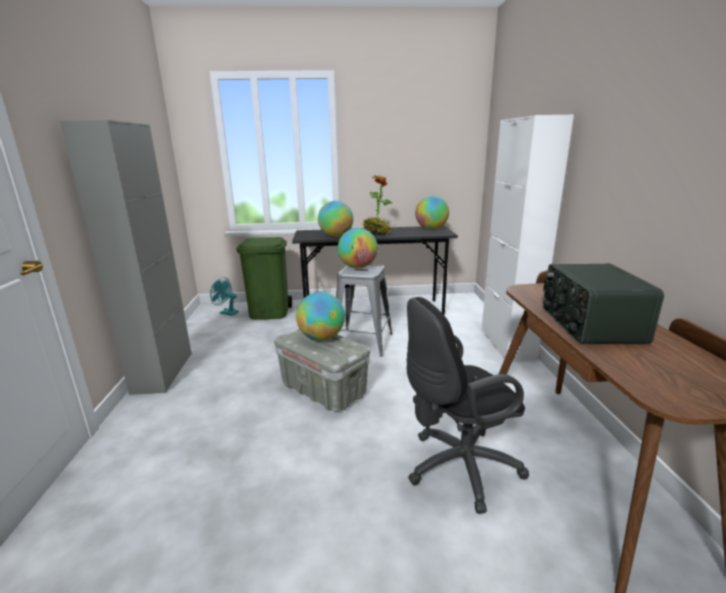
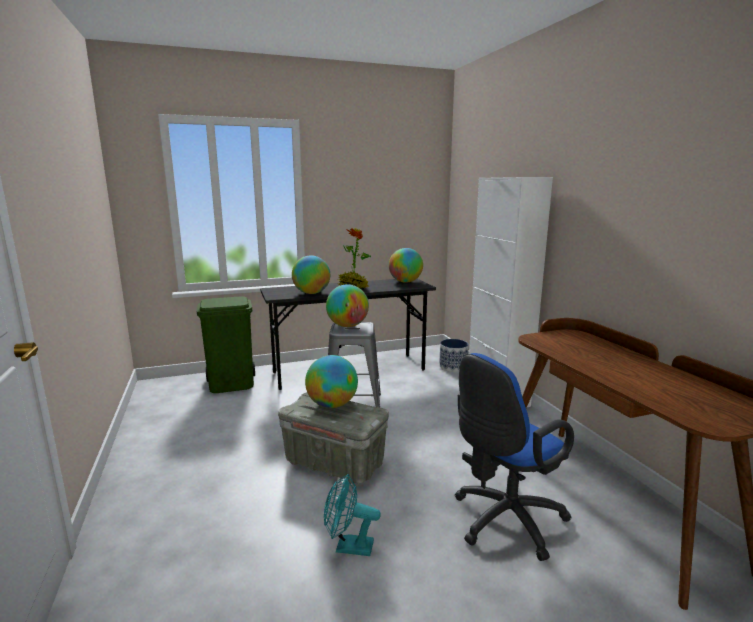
camera: 15 degrees left, 5 degrees down
grey cabinet [60,120,192,395] -> none
turquoise fan [210,277,239,316] -> turquoise fan moved to [324,474,381,556]
black office chair [407,297,529,514] -> blue office chair [455,353,574,561]
radio [542,263,664,344] -> none
none -> planter [439,339,469,372]

